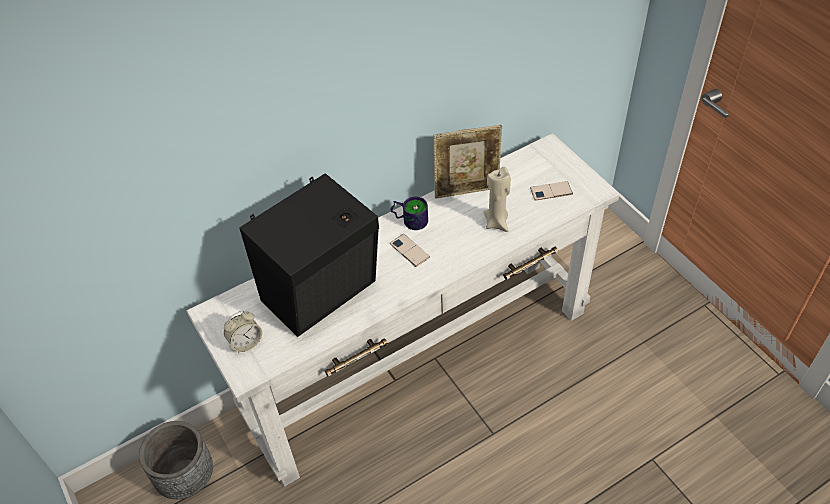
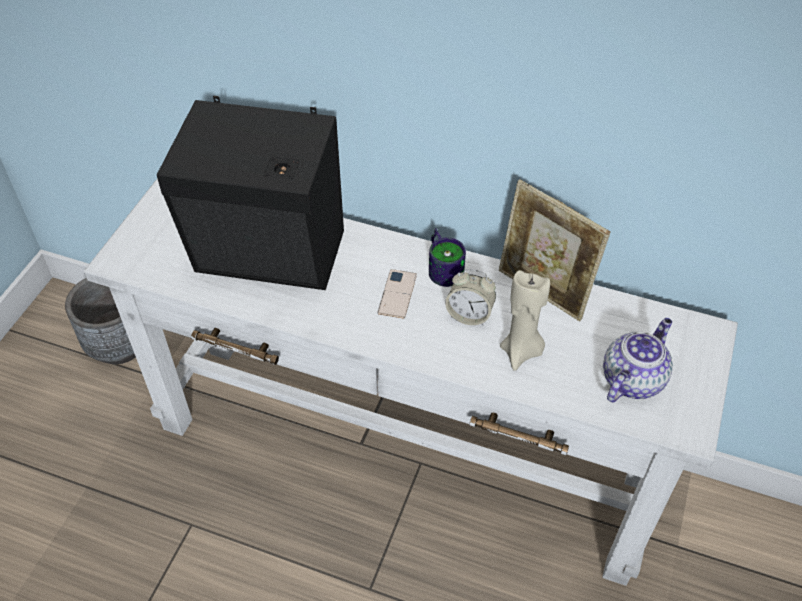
camera: 50 degrees right, 0 degrees up
alarm clock [224,311,262,353] -> alarm clock moved to [445,269,496,325]
phone [530,181,573,201] -> teapot [603,318,673,402]

